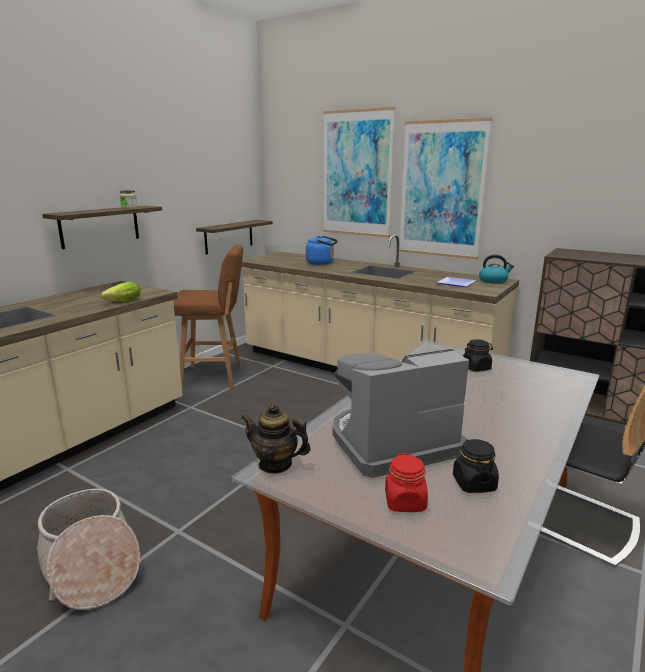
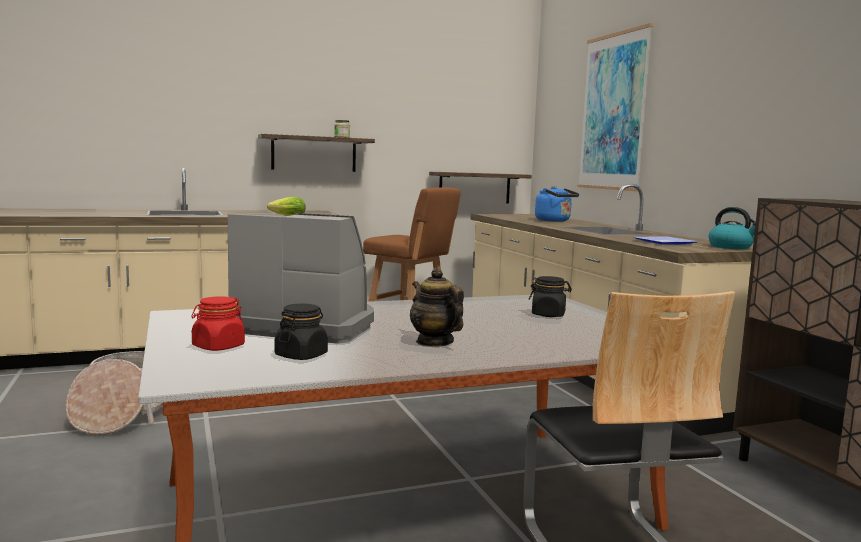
camera: 35 degrees right, 10 degrees down
teapot [241,404,311,474] -> teapot moved to [410,268,464,347]
picture [399,118,492,259] -> none

